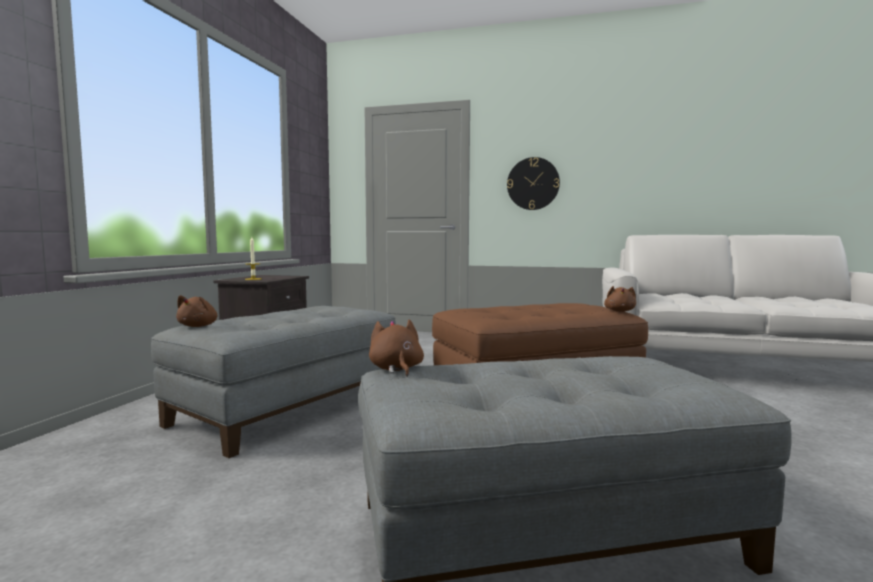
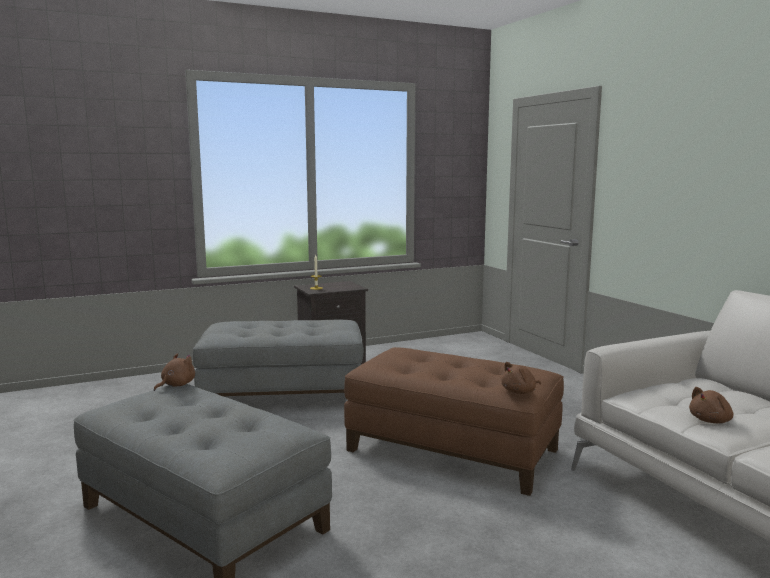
camera: 50 degrees right, 5 degrees up
brown plush toy [176,295,217,327] -> brown plush toy moved to [689,387,734,423]
wall clock [507,157,560,210] -> none

